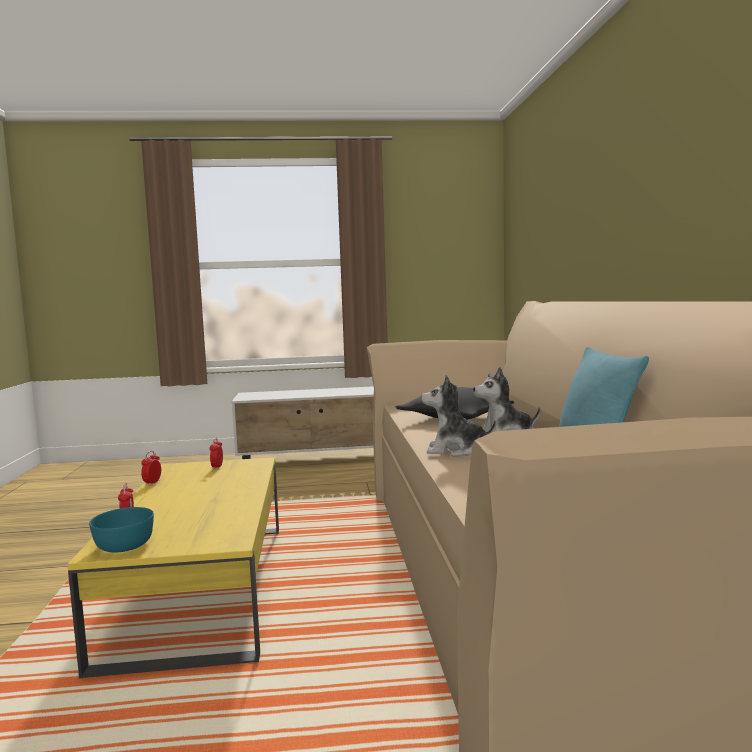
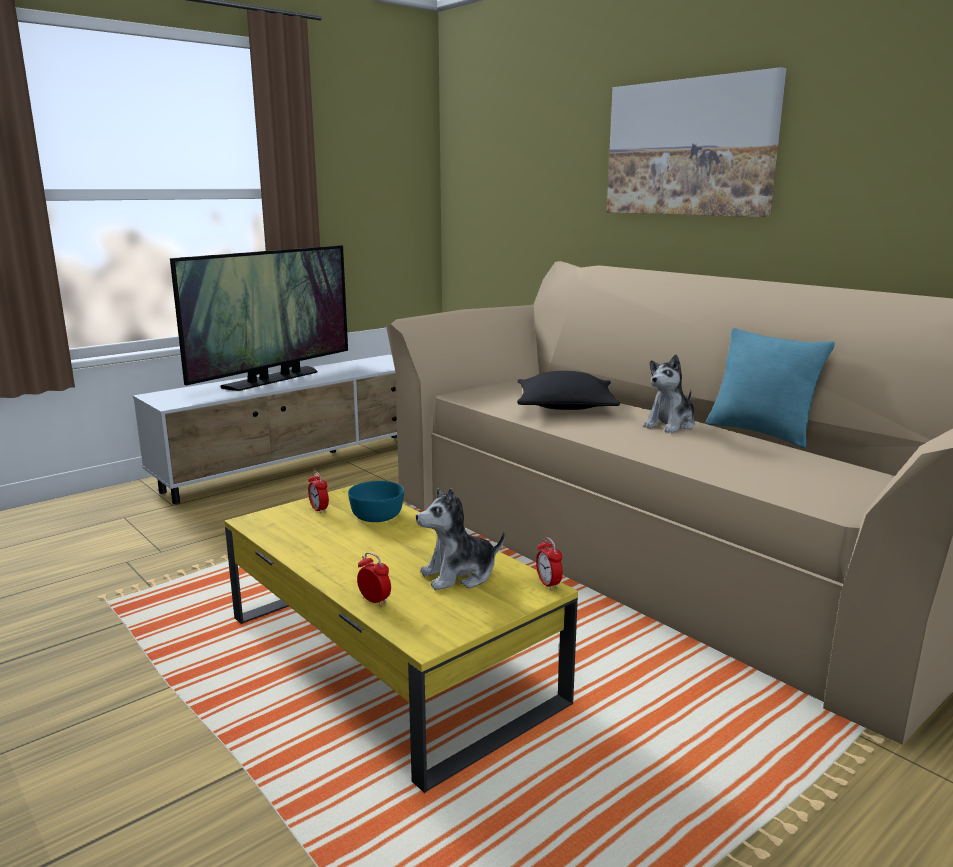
camera: 35 degrees left, 10 degrees up
turquoise bowl [89,507,154,552] -> turquoise bowl moved to [348,481,404,522]
alarm clock [141,451,161,485] -> alarm clock moved to [536,537,563,590]
plush toy [421,375,496,457] -> plush toy moved to [416,488,505,590]
none -> television [170,245,348,391]
none -> picture [607,67,786,217]

